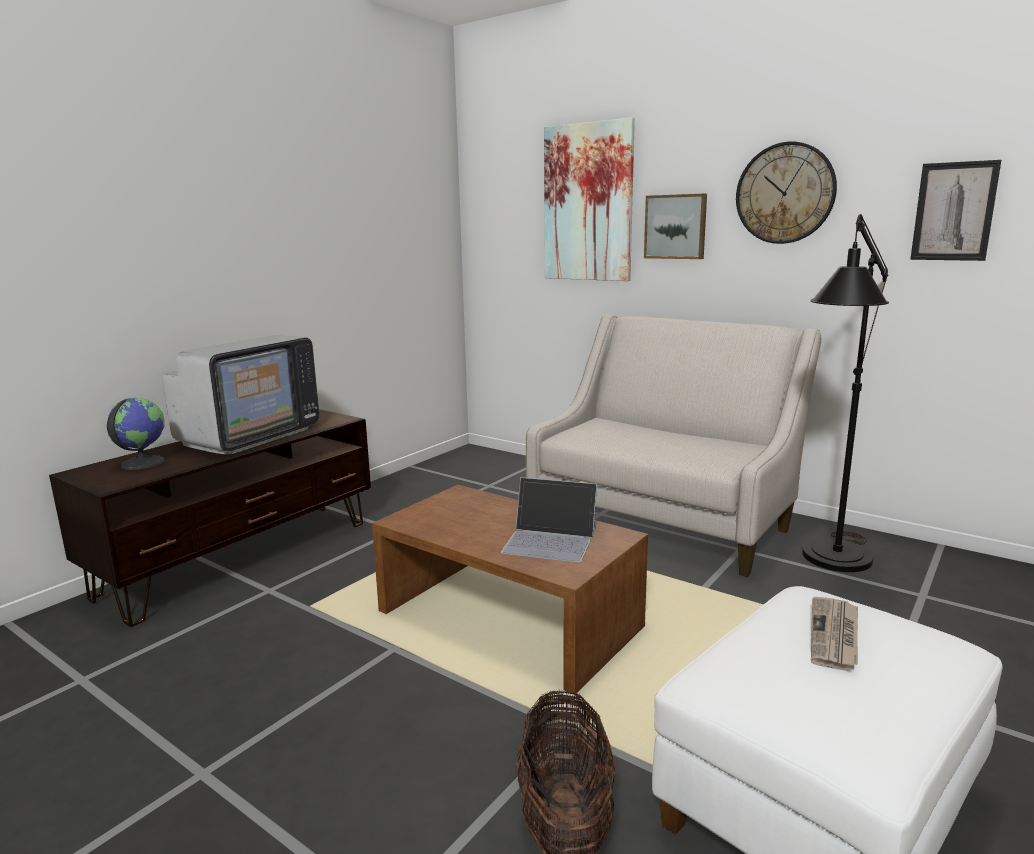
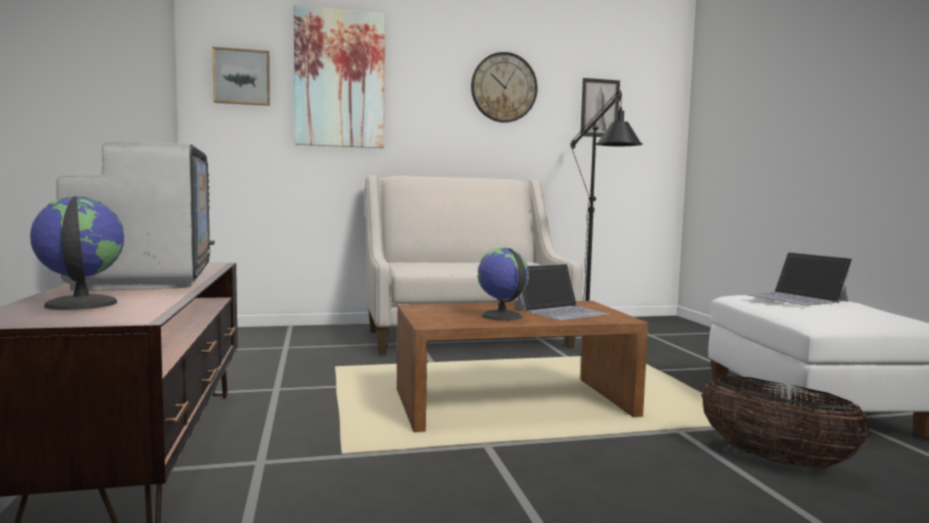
camera: 50 degrees left, 10 degrees down
picture [644,194,707,259] -> picture moved to [212,47,270,106]
newspaper [811,597,858,671] -> laptop [746,252,854,306]
none -> globe [477,248,529,320]

